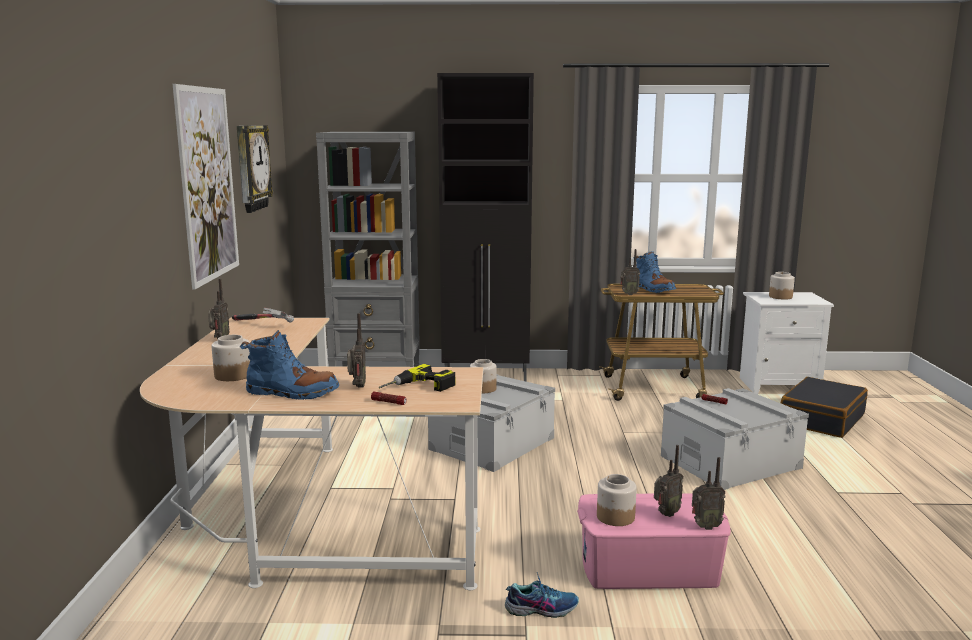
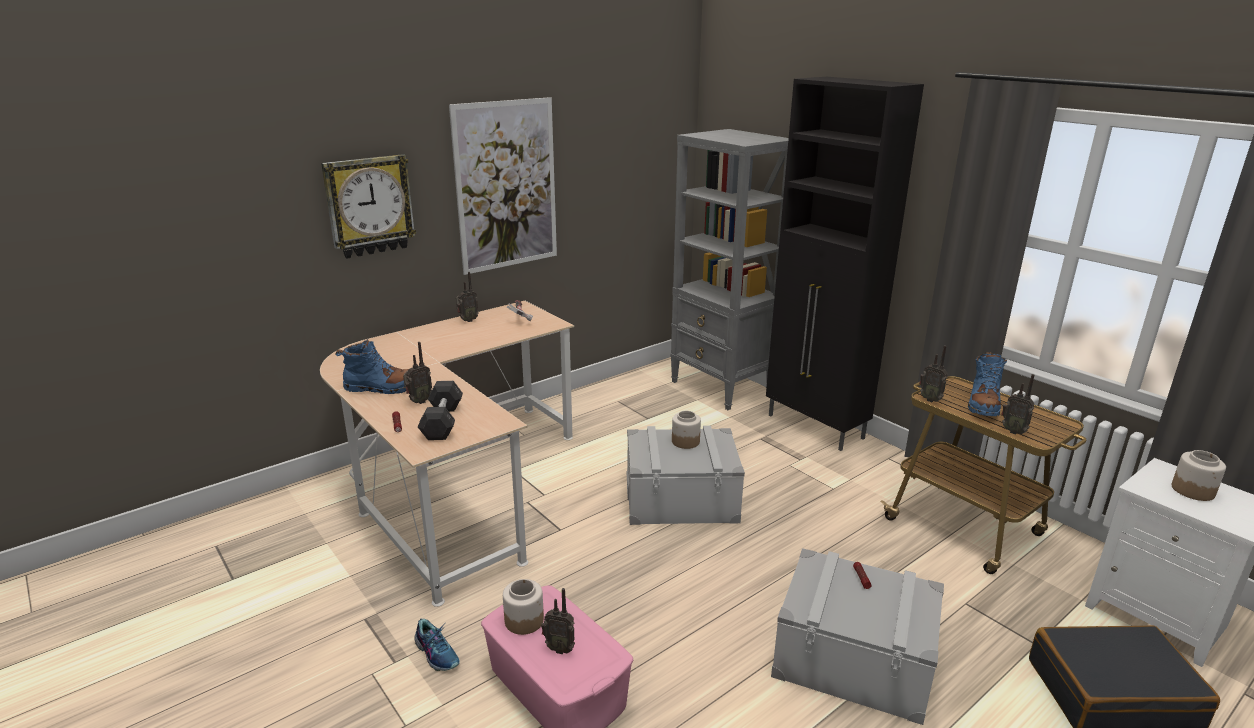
camera: 50 degrees right, 10 degrees up
jar [211,335,250,381] -> none
wall clock [237,125,273,213] -> wall clock moved to [321,154,416,258]
blue boot [240,330,339,400] -> blue boot turned 60 degrees counterclockwise [336,339,409,394]
power drill [379,364,455,392] -> grey dumbbell [418,381,463,440]
radio [692,457,726,530] -> radio moved to [1001,374,1035,435]

